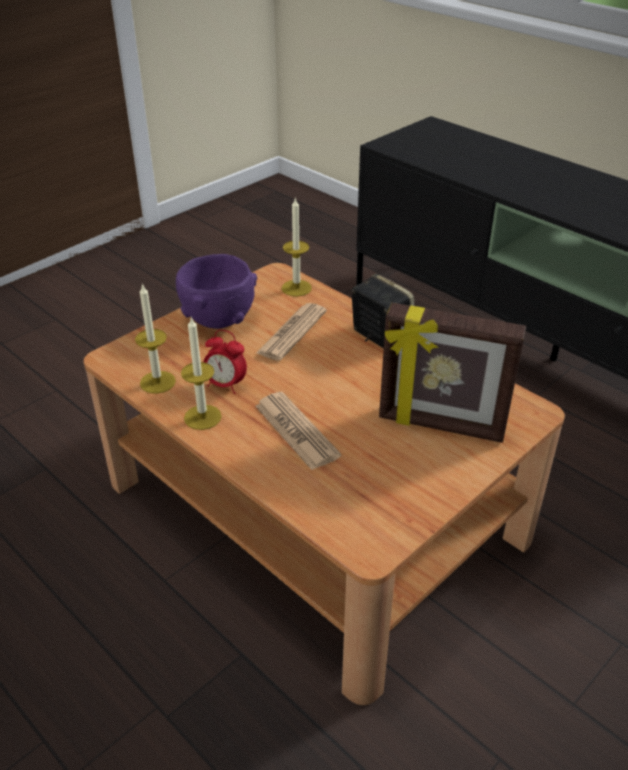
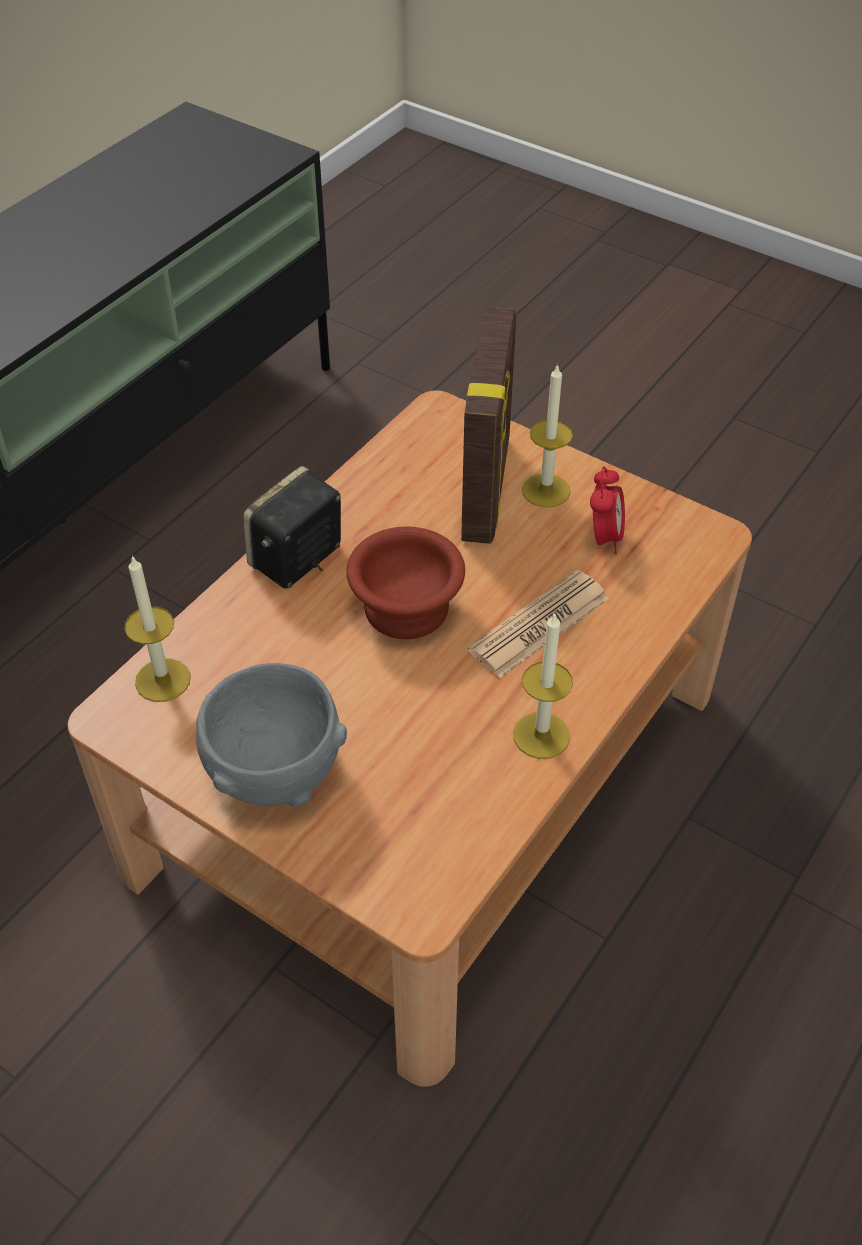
camera: 100 degrees left, 10 degrees up
candle [135,283,176,394] -> candle moved to [522,364,573,507]
purple bowl [176,254,257,329] -> grey bowl [196,663,347,808]
alarm clock [203,330,247,394] -> alarm clock moved to [590,466,625,554]
newspaper [256,303,327,361] -> none
none -> brown bowl [346,527,465,639]

